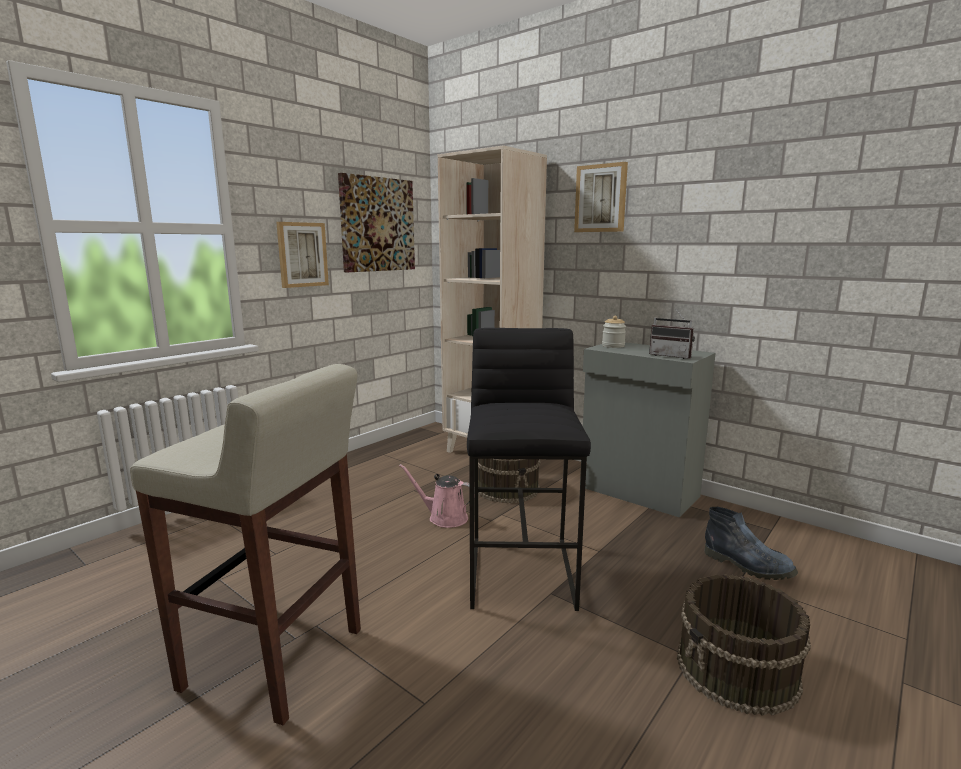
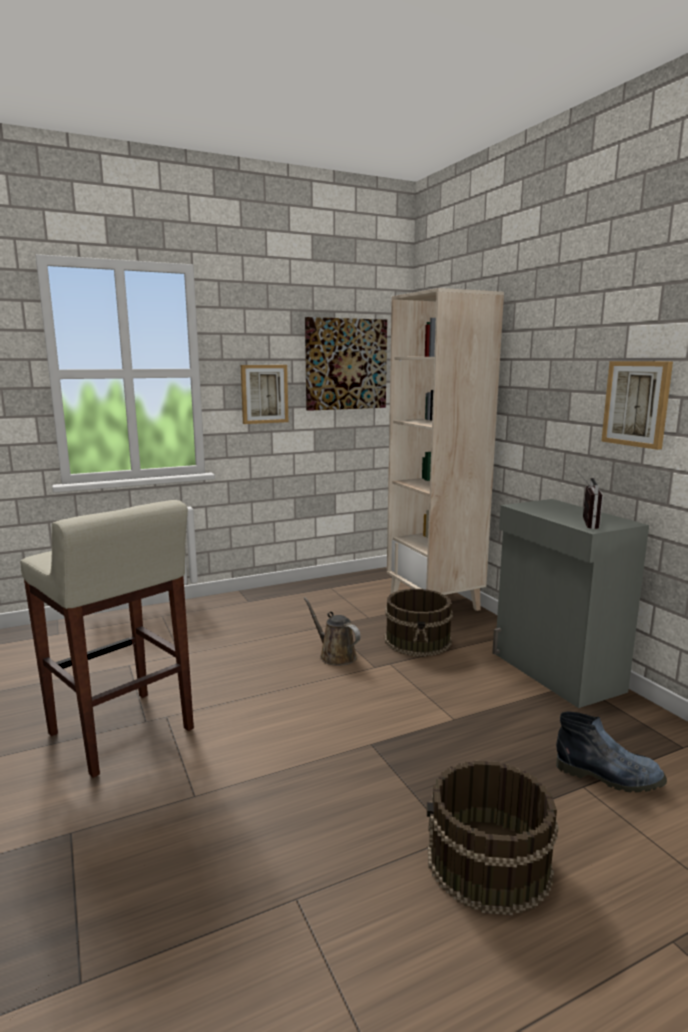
camera: 25 degrees right, 0 degrees up
pink watering can [399,464,470,528] -> brown watering can [303,597,361,666]
black stool [467,328,591,611] -> none
picture [574,162,628,232] -> picture moved to [601,361,673,450]
jar [602,316,626,348] -> none
radio [649,307,695,359] -> radio turned 135 degrees counterclockwise [576,470,603,529]
boot [704,507,798,580] -> boot turned 45 degrees counterclockwise [556,711,667,792]

